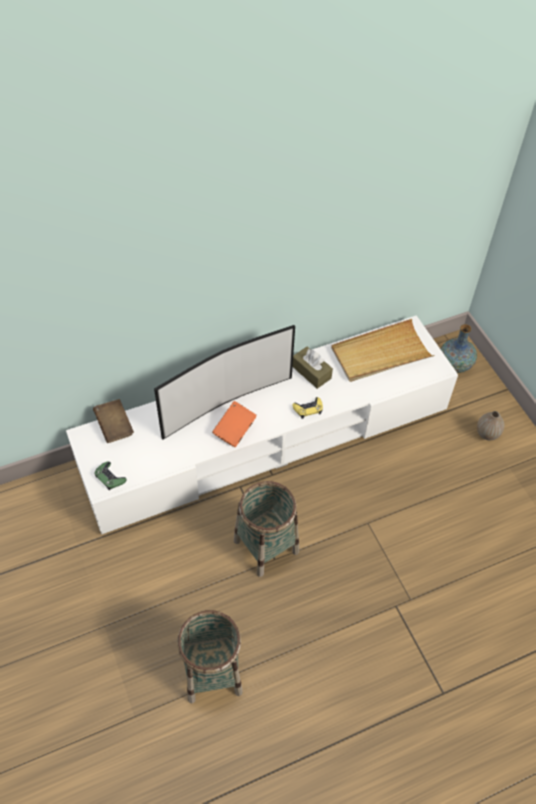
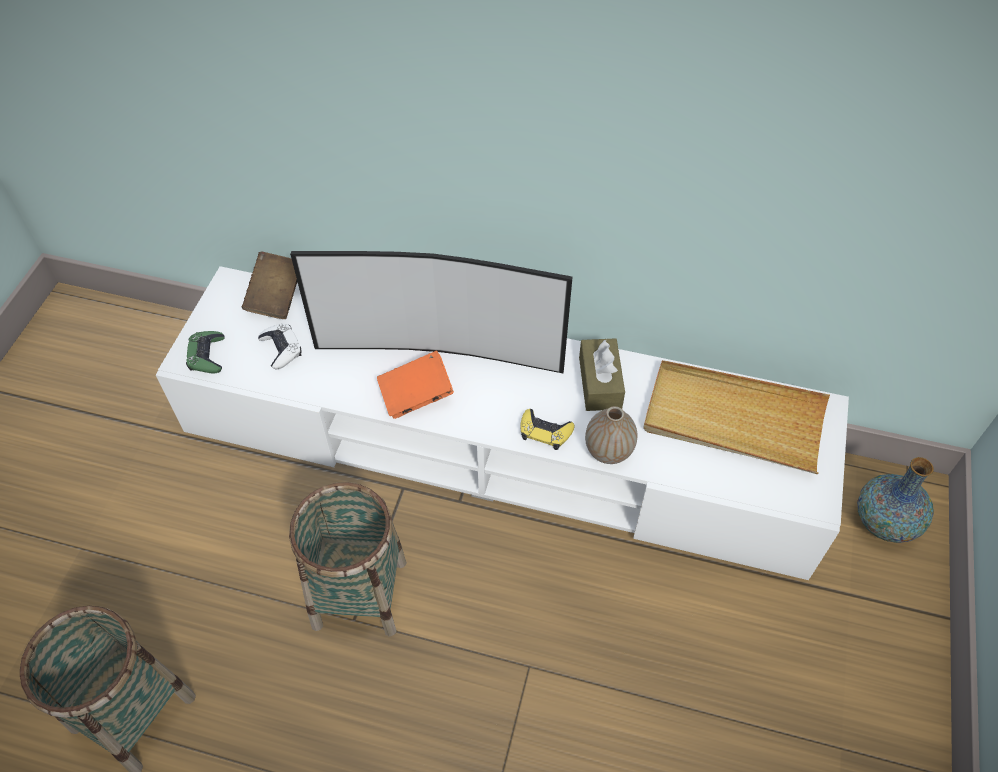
camera: 40 degrees right, 0 degrees up
vase [477,411,504,440] -> vase moved to [585,406,637,464]
none -> white game controller [258,324,302,369]

